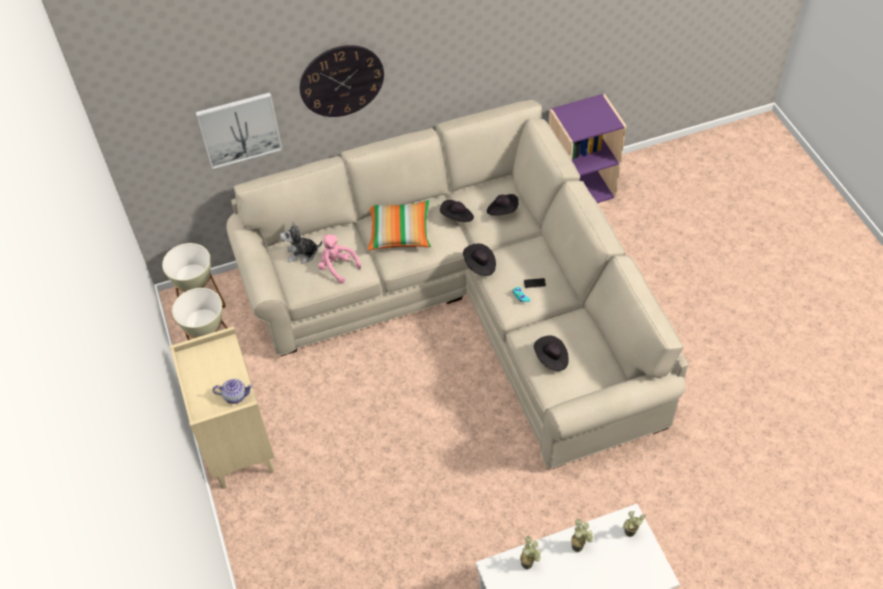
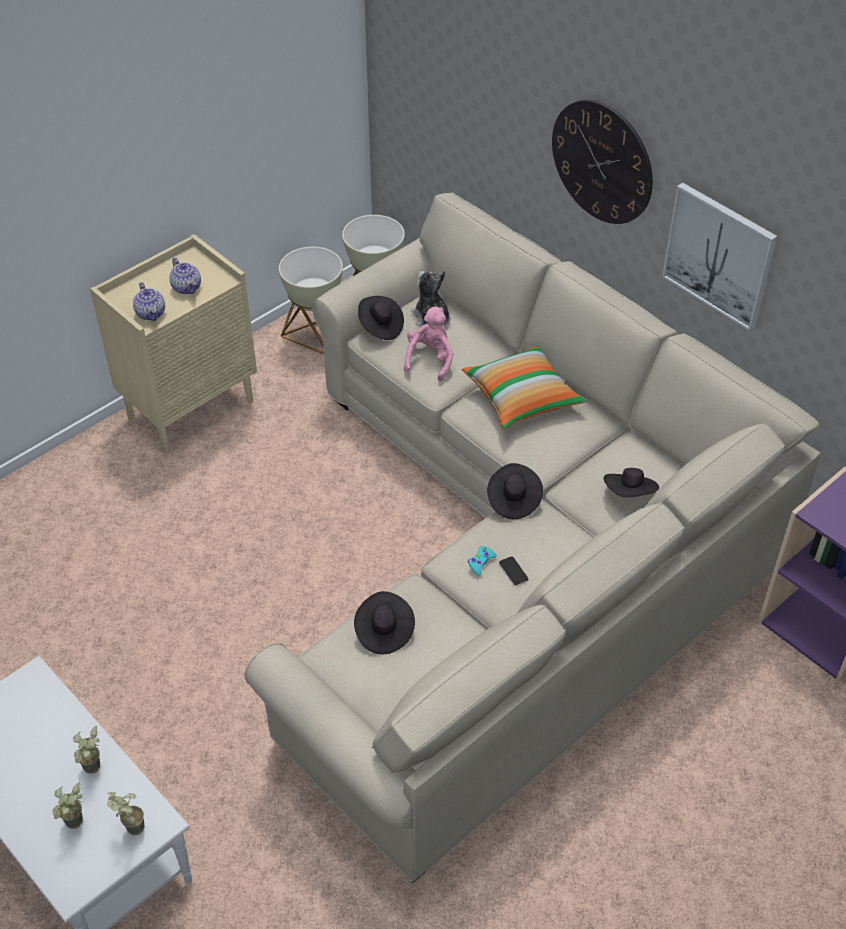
camera: 65 degrees right, 5 degrees down
picture [196,93,283,170] -> picture moved to [662,183,777,331]
black hat [440,200,474,222] -> black hat moved to [358,296,404,340]
potted plant [520,536,541,569] -> potted plant moved to [53,782,83,829]
none -> teapot [169,258,201,294]

